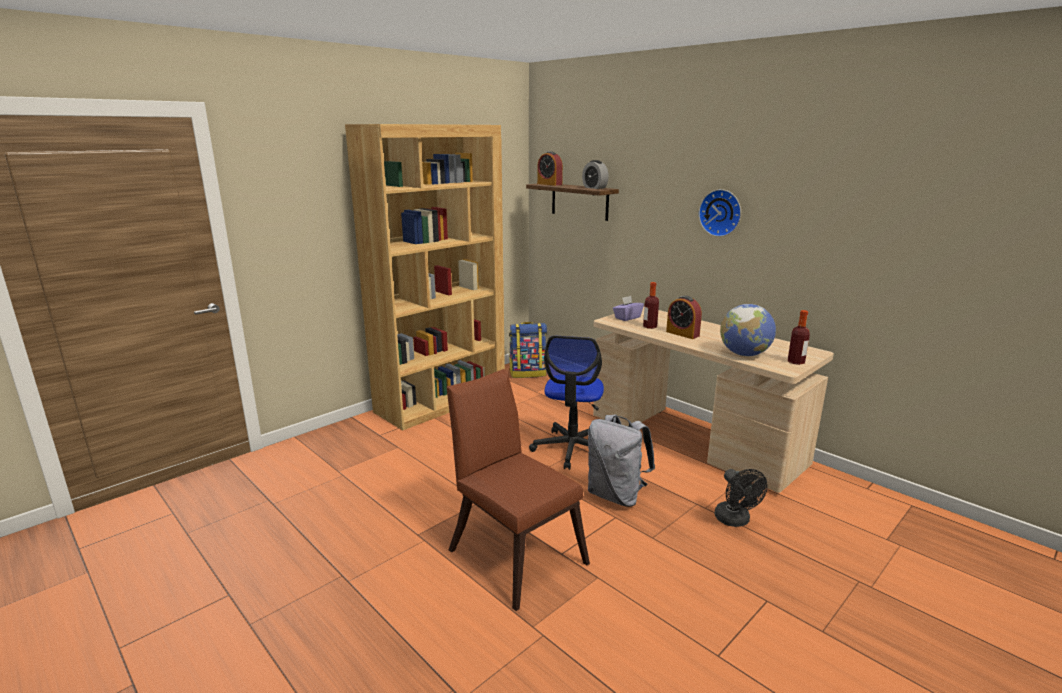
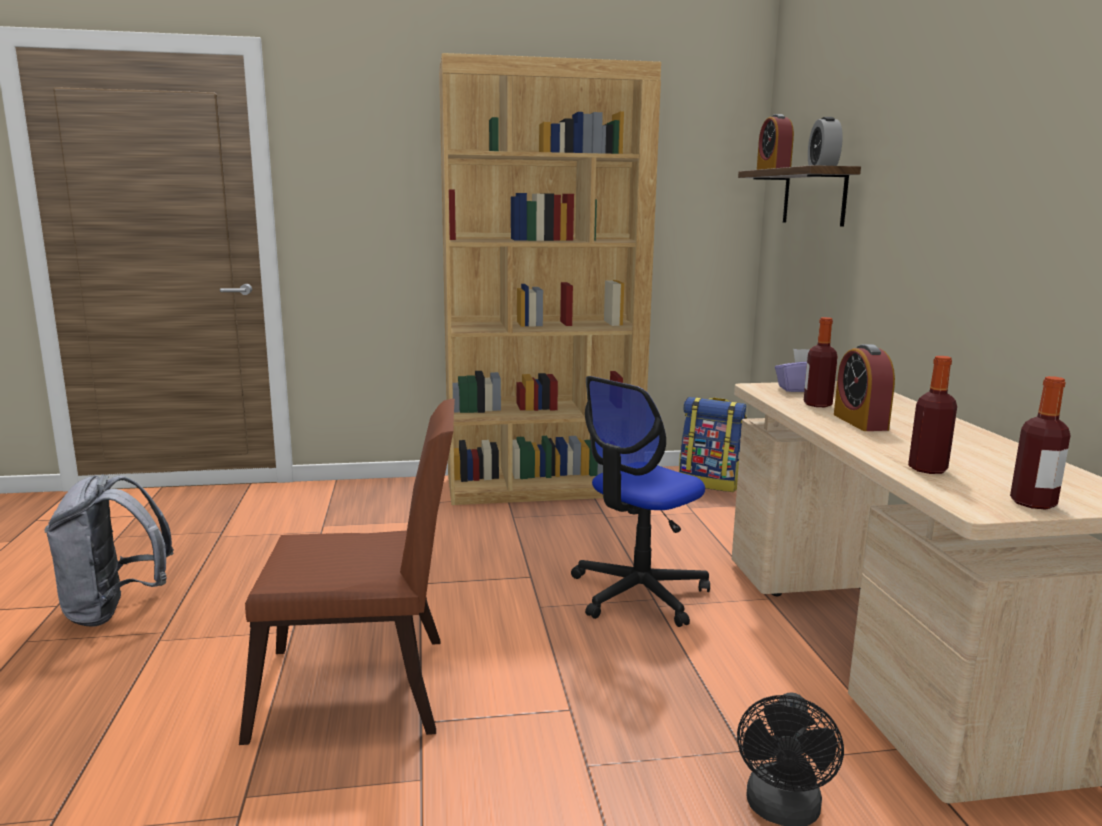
camera: 35 degrees right, 5 degrees down
brown chair [447,369,590,611] -> brown chair turned 90 degrees clockwise [239,399,455,745]
grey backpack [588,414,655,507] -> grey backpack moved to [45,474,174,627]
wall clock [699,189,741,237] -> none
globe [720,304,776,356] -> bottle [908,356,957,474]

